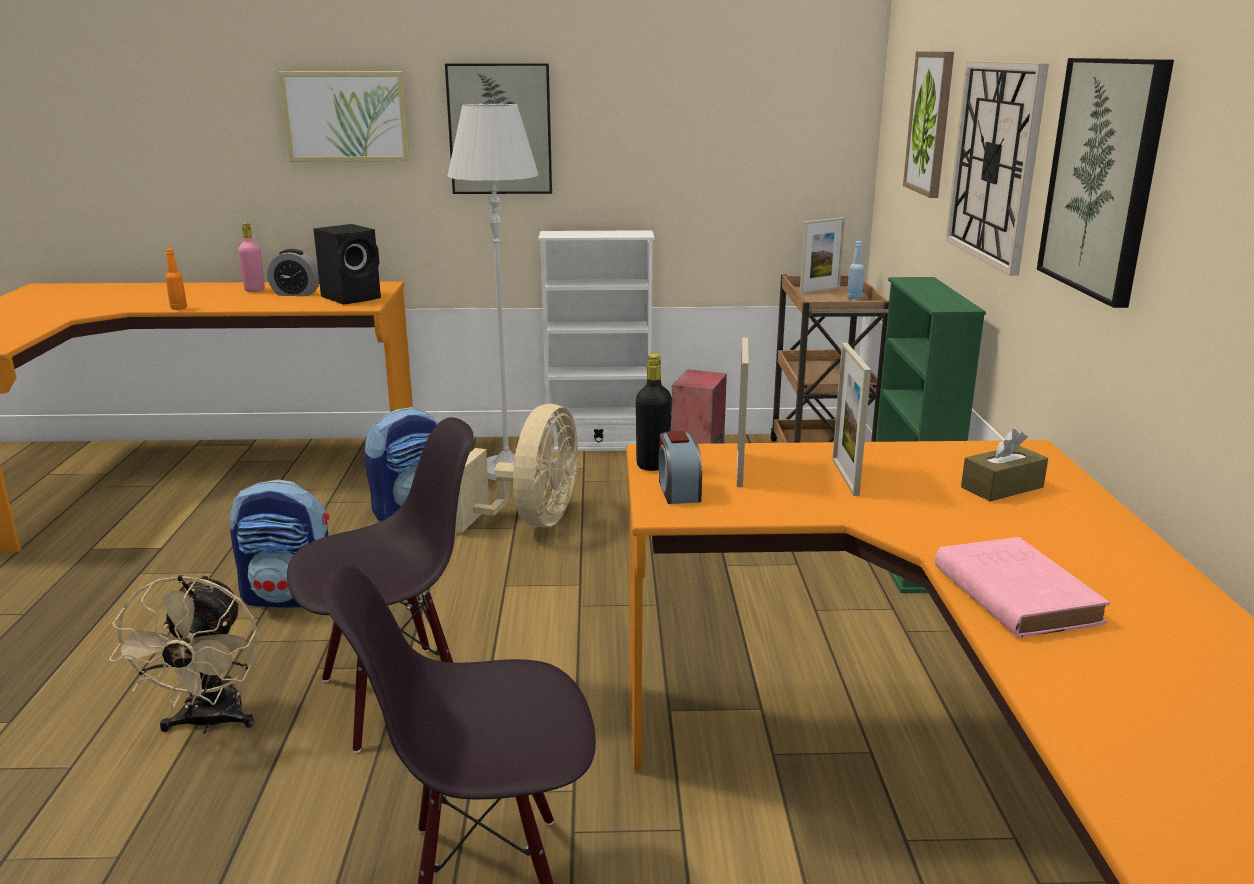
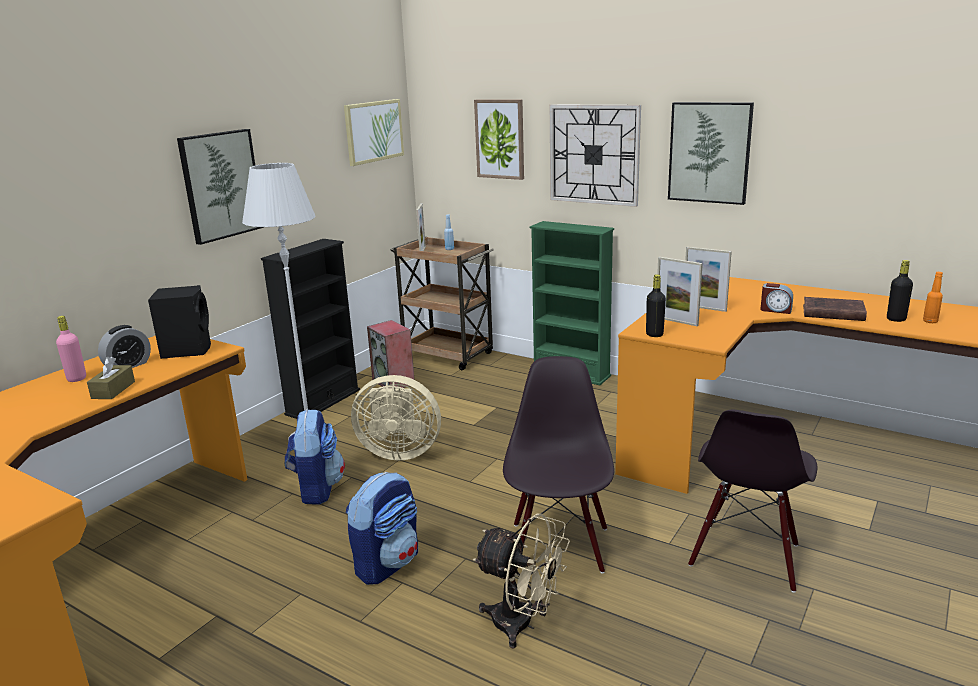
camera: 55 degrees left, 0 degrees up
orange bottle [166,248,187,310] -> orange bottle moved to [923,272,943,323]
picture [278,71,410,162] -> picture moved to [344,99,404,166]
beige fan [455,404,578,532] -> beige fan turned 135 degrees clockwise [351,375,441,461]
white bookcase [538,230,655,452] -> black bookcase [261,239,360,419]
alarm clock [659,431,702,504] -> alarm clock moved to [760,283,793,314]
pink book [935,537,1110,638] -> brown book [803,297,867,321]
brown tissue box [961,429,1048,502] -> brown tissue box moved to [87,357,135,399]
none -> black bottle [887,260,913,322]

